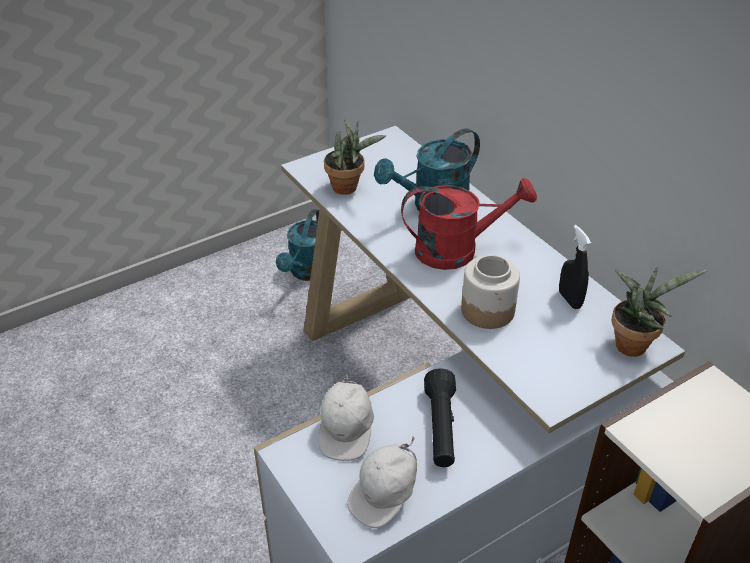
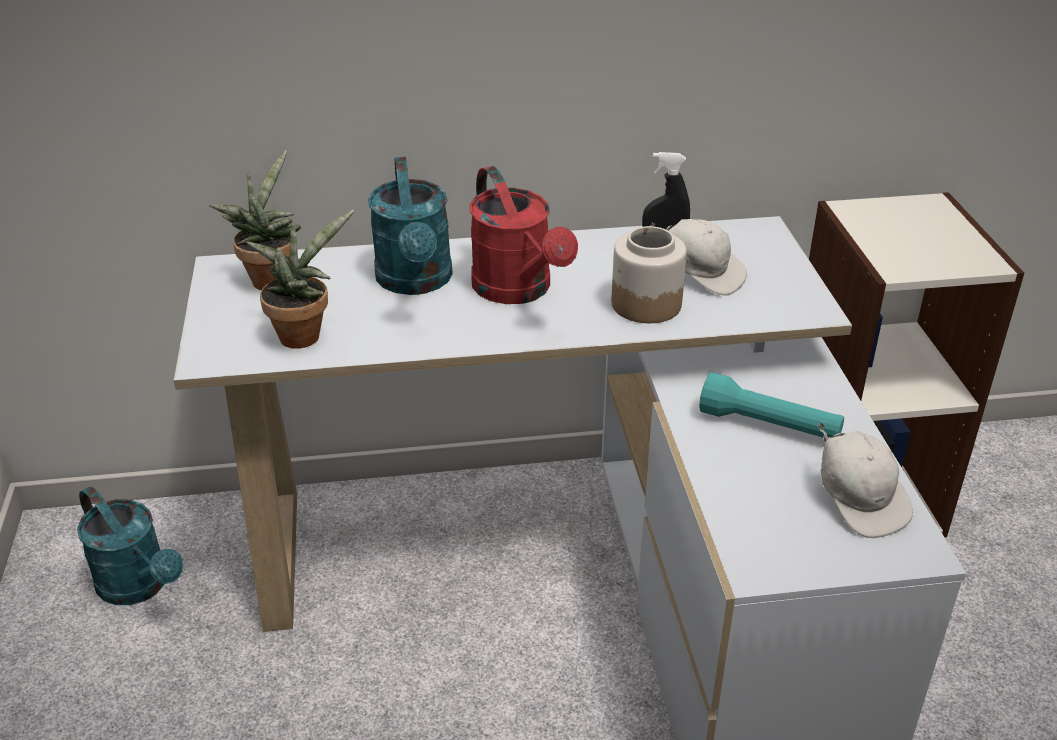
camera: 65 degrees left, 5 degrees down
white cap [318,370,374,461] -> white cap moved to [650,219,747,296]
red watering can [401,178,537,270] -> red watering can turned 135 degrees clockwise [469,166,578,304]
black flashlight [424,368,456,467] -> turquoise flashlight [699,372,844,438]
potted plant [612,266,707,357] -> potted plant moved to [209,150,301,290]

